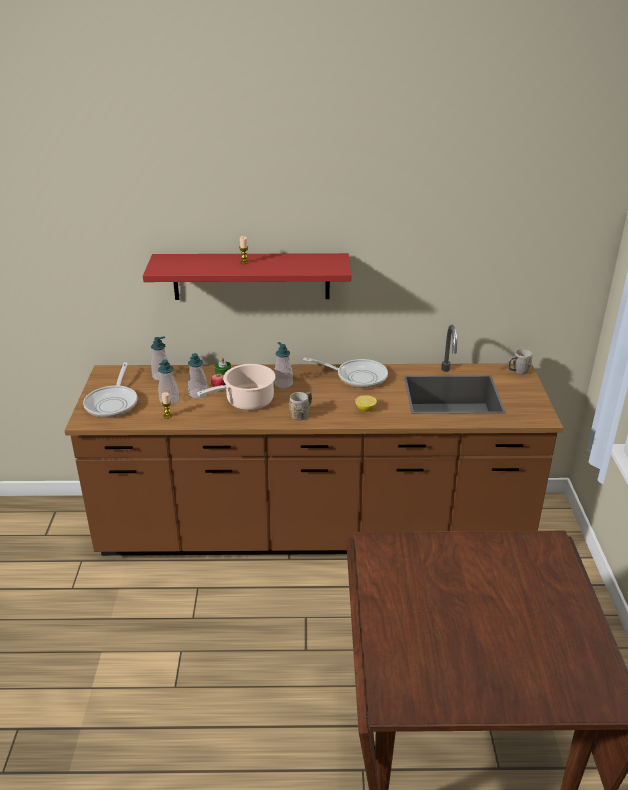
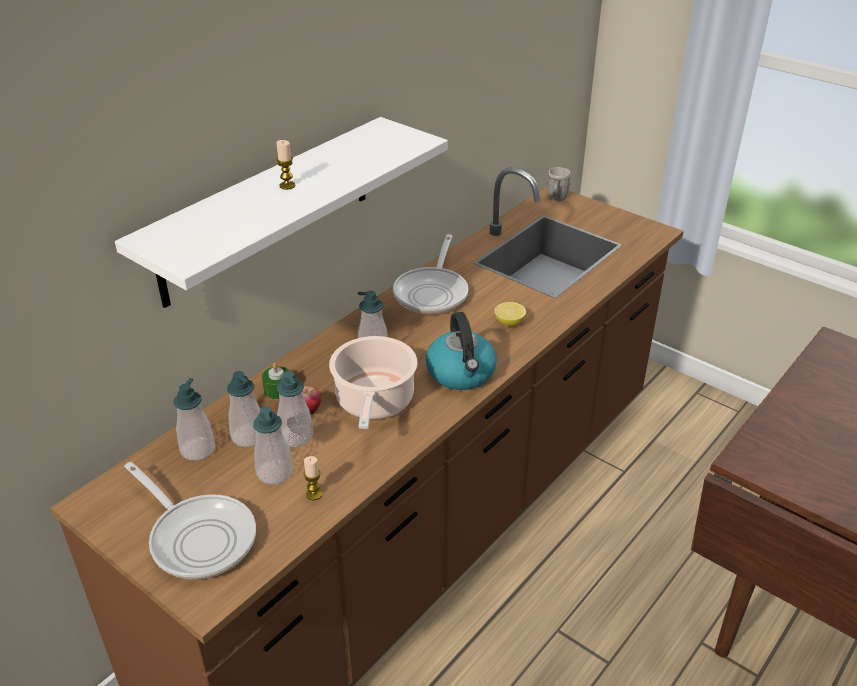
camera: 50 degrees left, 5 degrees up
red shelf [143,253,351,300] -> white shelf [115,117,448,308]
grey mug [289,392,312,421] -> kettle [426,312,497,390]
frying pan [303,357,388,388] -> frying pan turned 135 degrees clockwise [393,234,468,314]
none -> soap dispenser [227,371,260,447]

